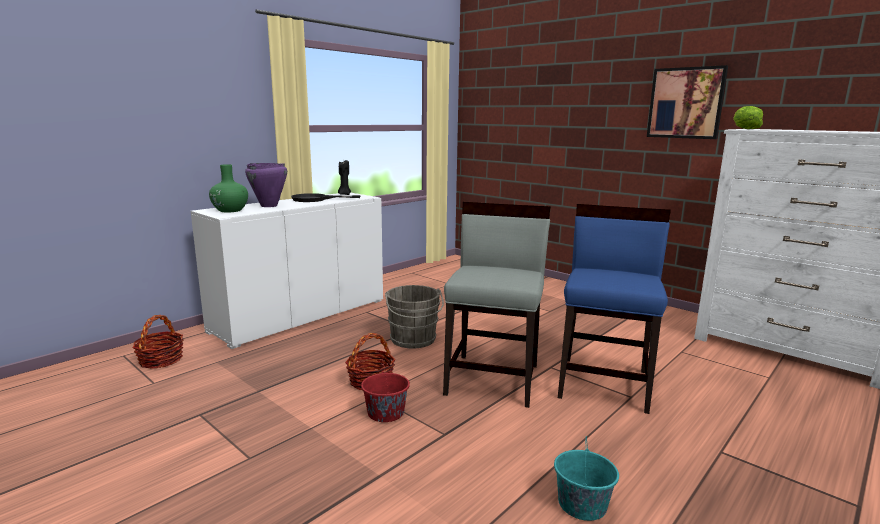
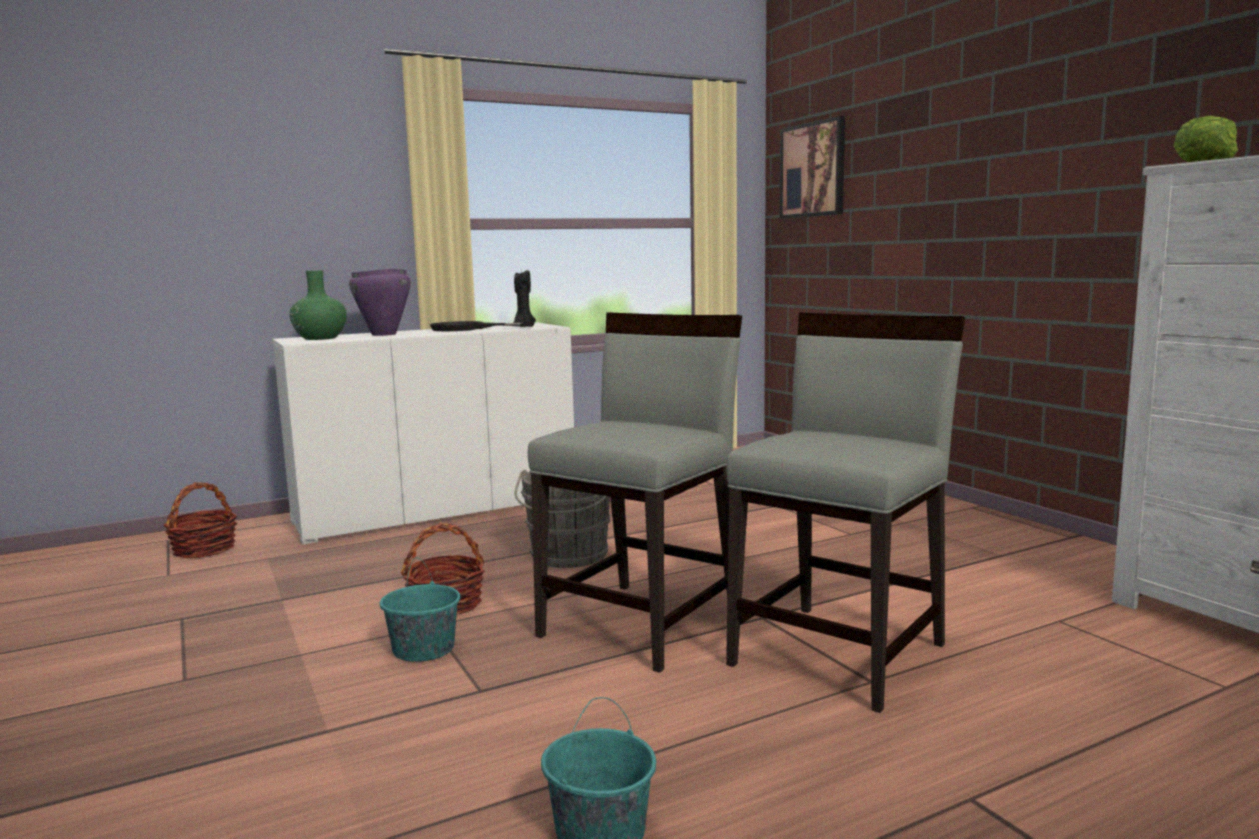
camera: 20 degrees right, 5 degrees down
red bucket [361,360,410,422] -> turquoise bucket [380,558,460,662]
blue chair [558,204,671,414] -> grey chair [726,312,965,713]
picture [647,65,728,139] -> picture moved to [780,116,845,219]

